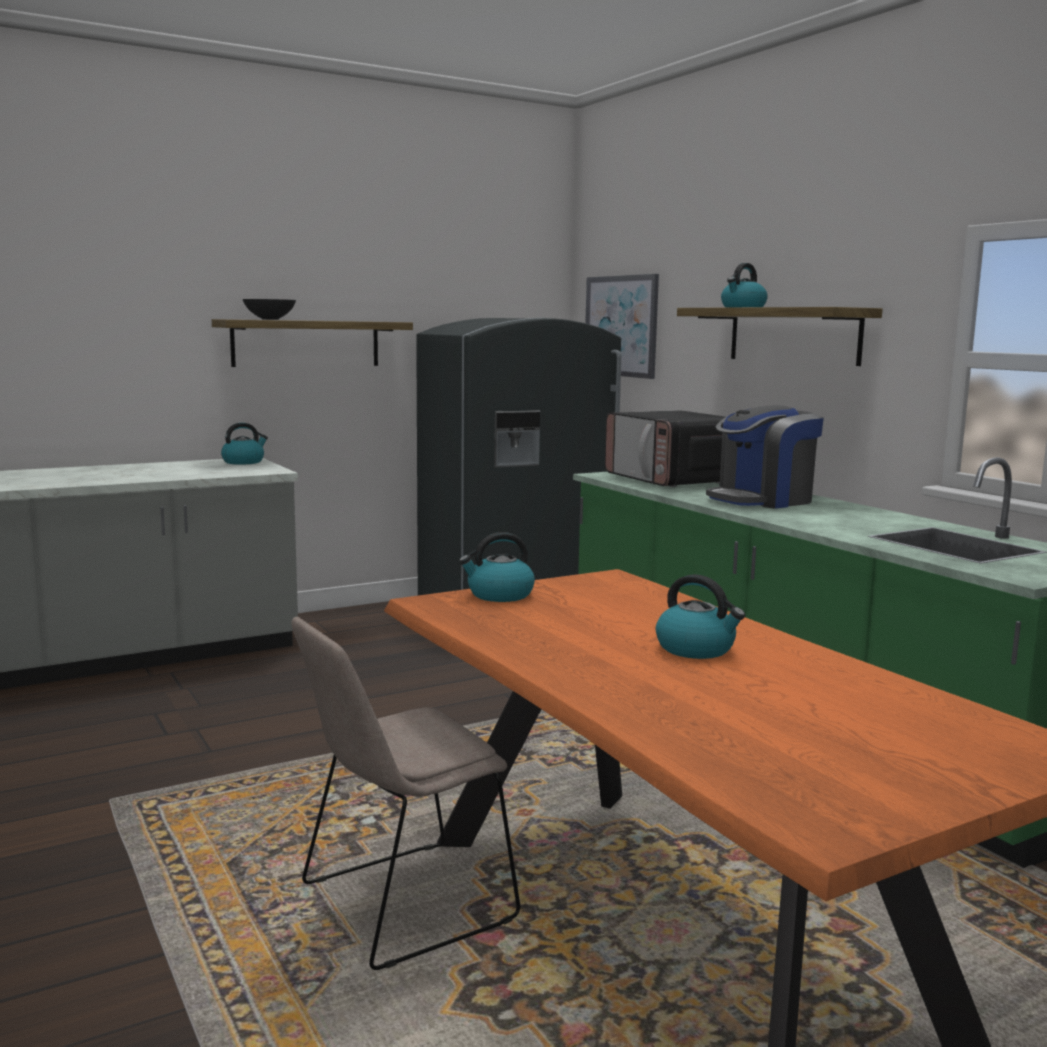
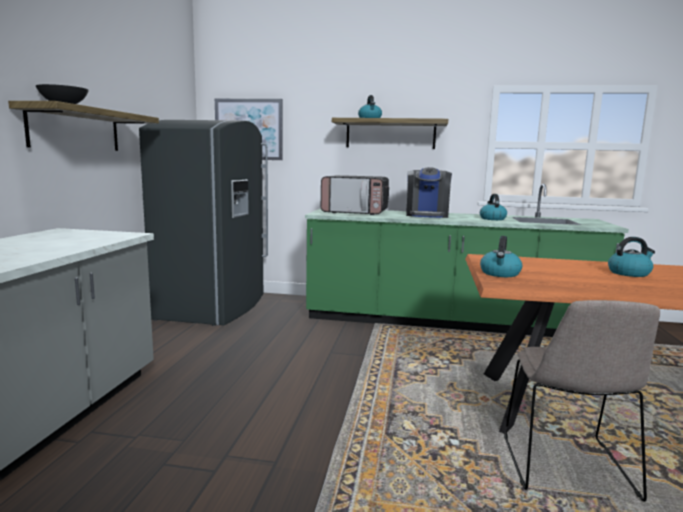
camera: 50 degrees left, 0 degrees up
kettle [221,423,268,465] -> kettle moved to [480,194,507,220]

